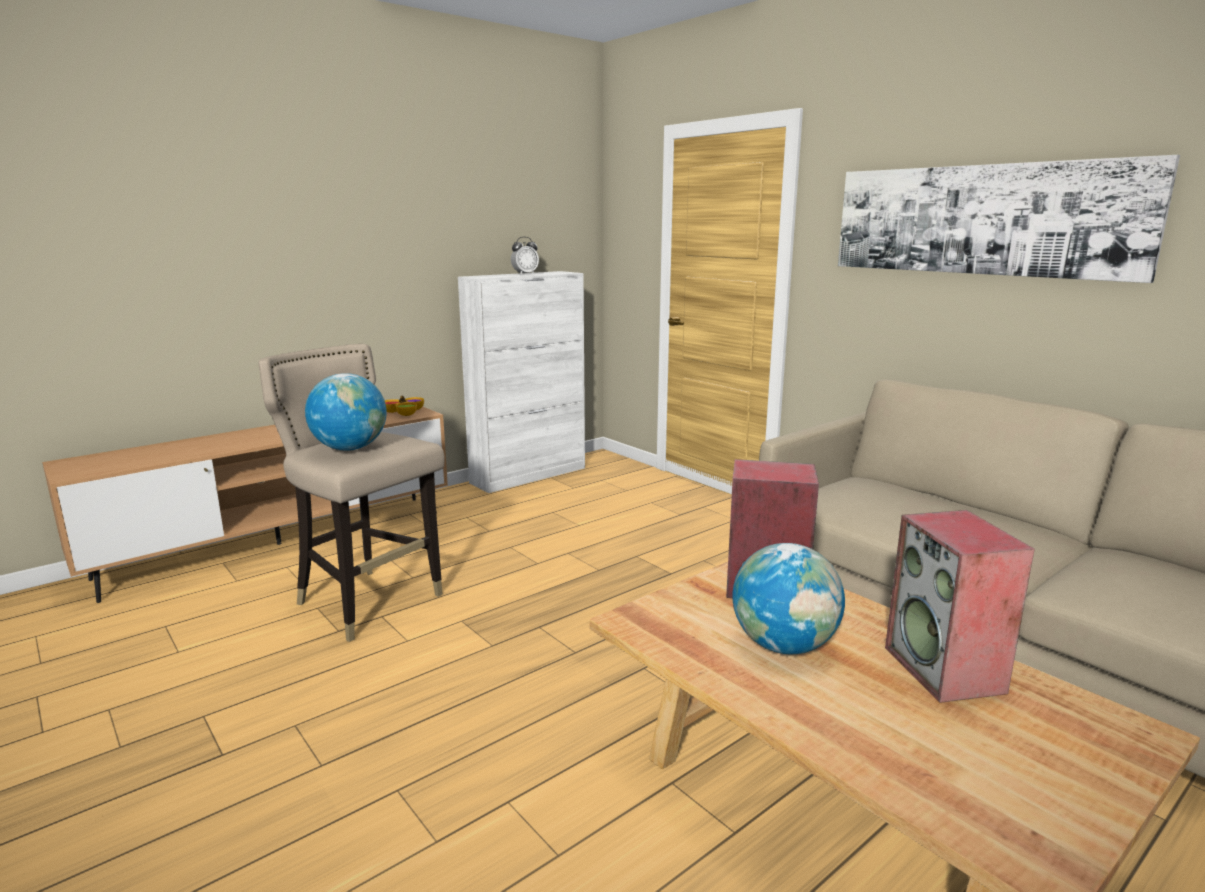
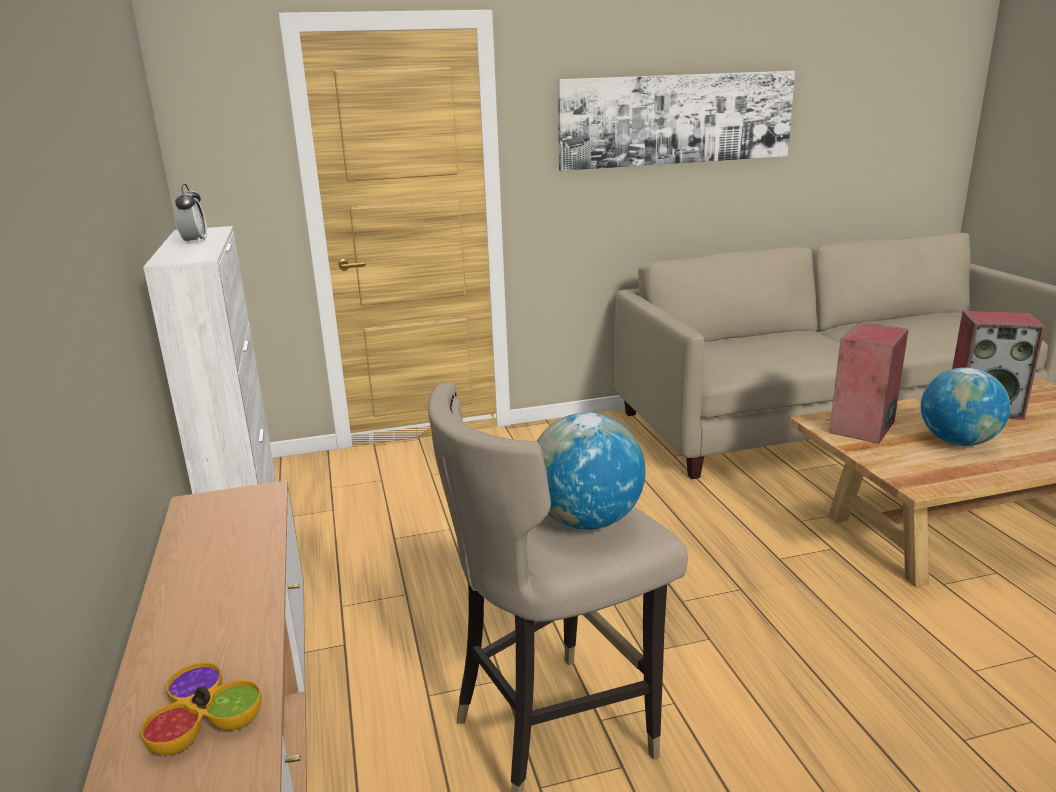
camera: 65 degrees left, 5 degrees up
bowl [385,395,424,416] -> bowl moved to [141,662,261,755]

